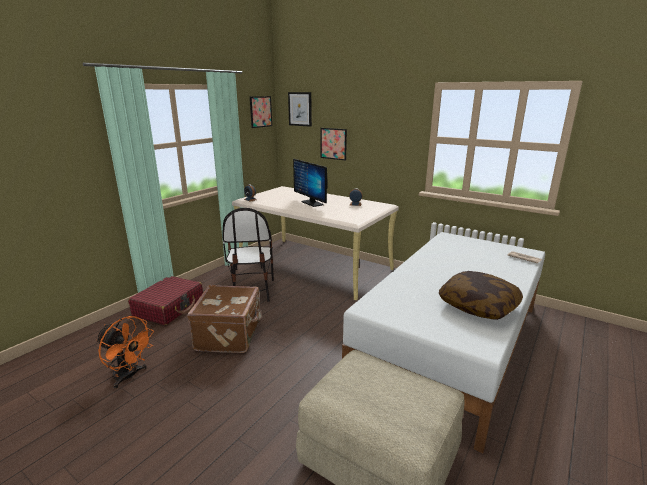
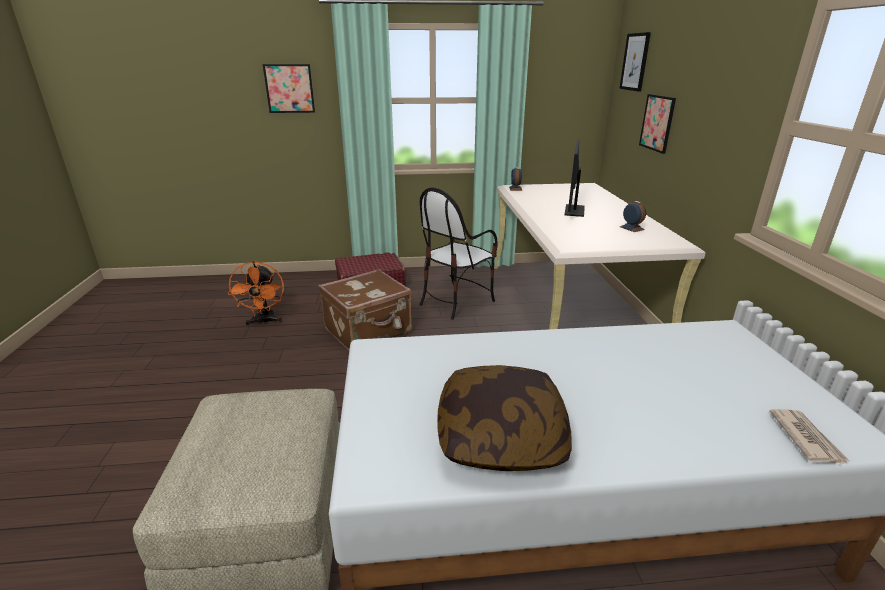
camera: 50 degrees right, 5 degrees up
picture [250,96,272,128] -> picture moved to [263,64,315,113]

